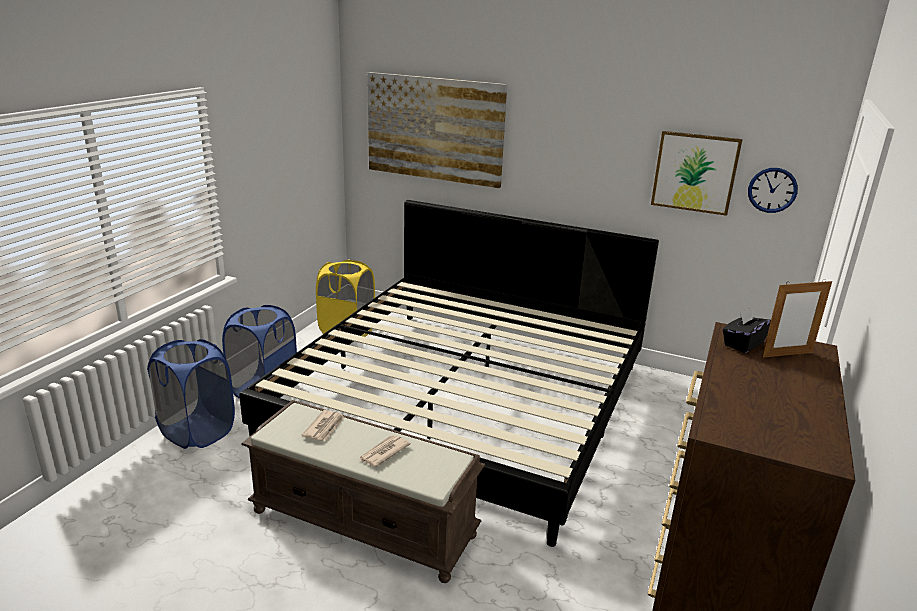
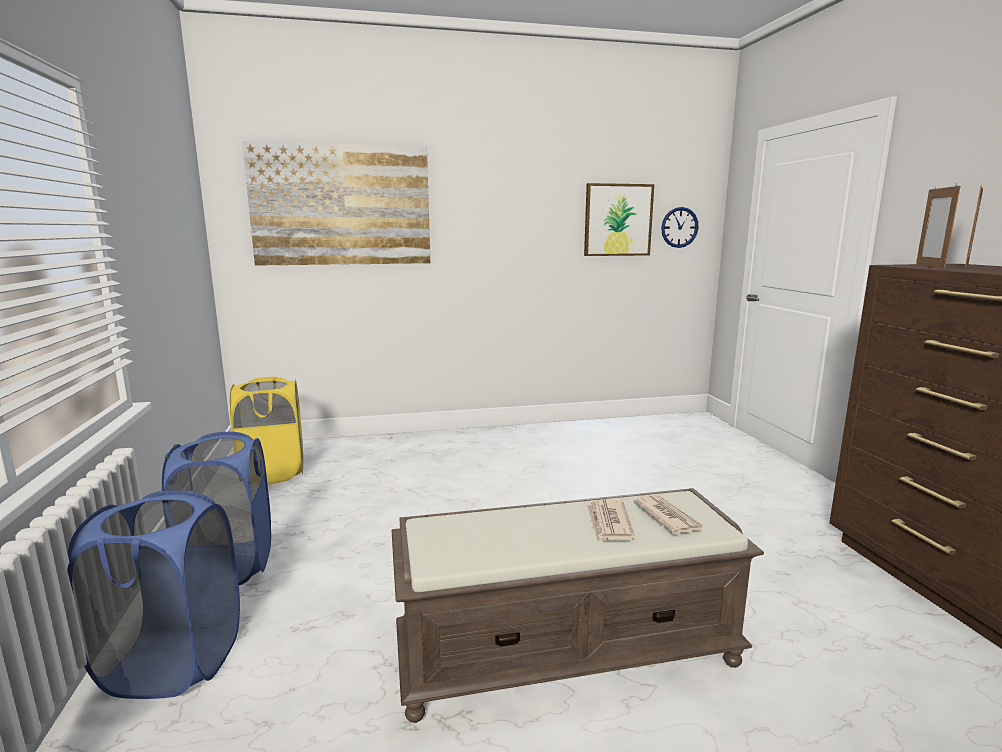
camera: 35 degrees left, 10 degrees down
bed [239,200,659,547] -> none
newspaper [301,410,344,441] -> newspaper moved to [633,495,704,534]
black tissue box [723,307,771,353] -> picture frame [916,183,960,269]

